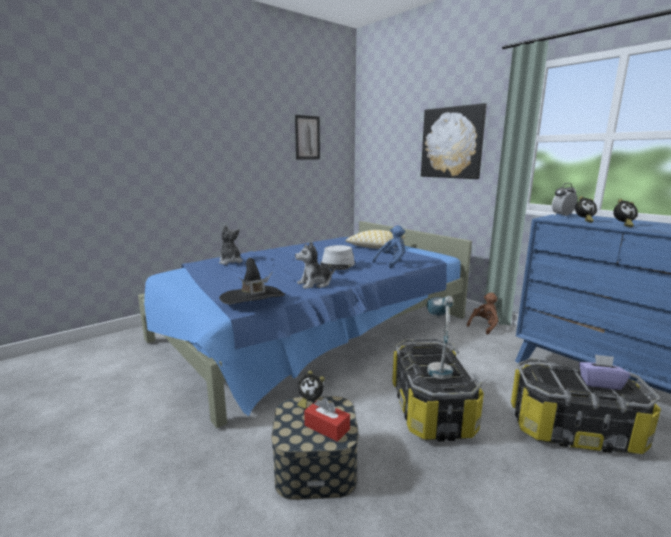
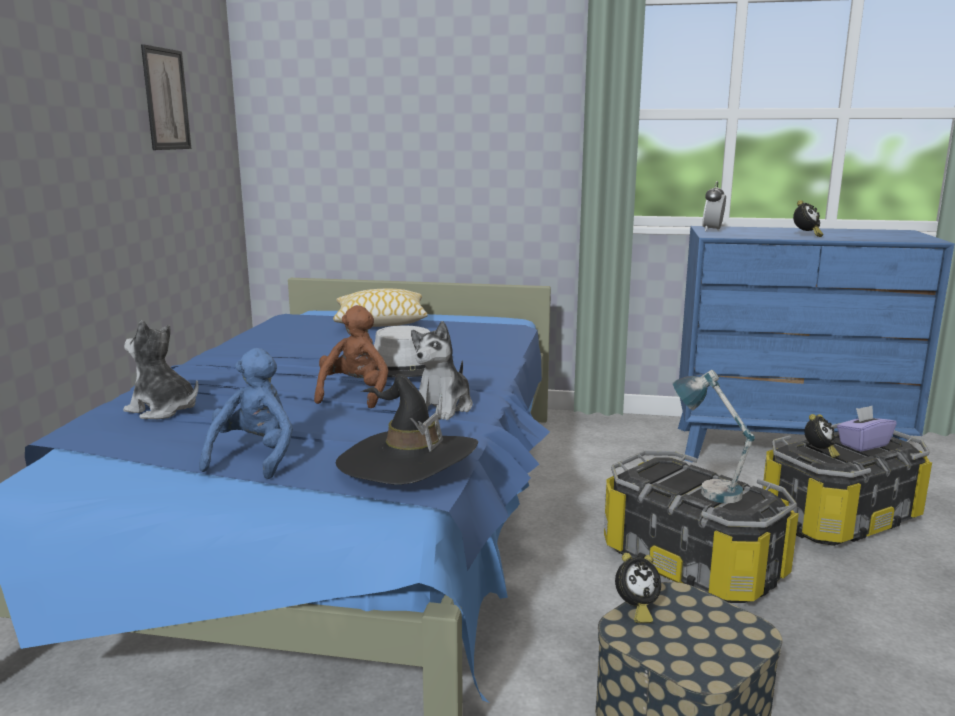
camera: 40 degrees left, 0 degrees up
red tissue box [304,398,350,442] -> none
blue plush toy [372,225,405,269] -> blue plush toy moved to [199,348,293,479]
picture [421,103,487,179] -> none
brown plush toy [467,292,498,335] -> brown plush toy moved to [314,305,389,408]
alarm clock [575,196,597,223] -> alarm clock moved to [805,414,840,458]

